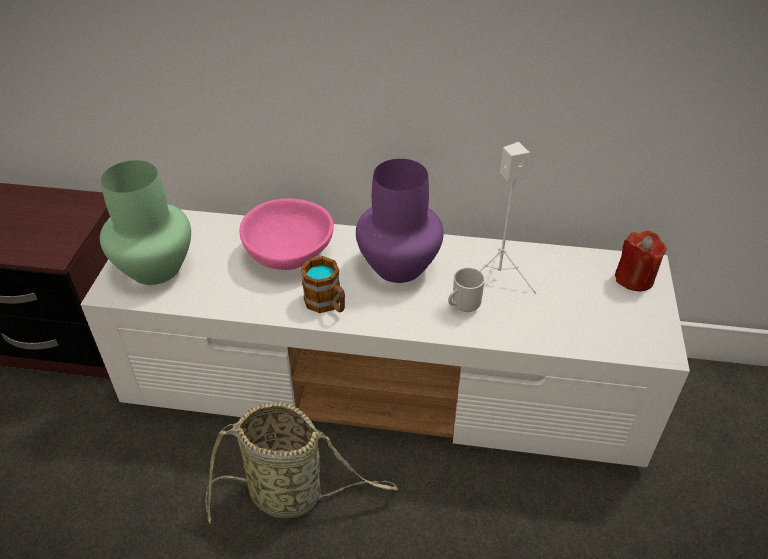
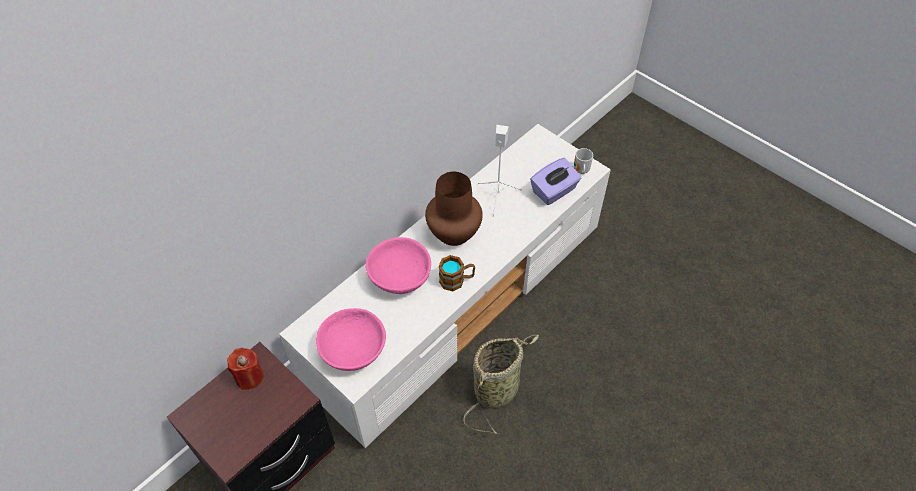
camera: 55 degrees left, 10 degrees up
green vase [100,160,191,285] -> pink bowl [316,308,386,371]
purple vase [356,159,444,283] -> brown vase [425,172,483,246]
mug [448,268,485,312] -> mug moved to [574,148,593,174]
red candle [615,231,667,291] -> red candle moved to [227,348,264,390]
none -> purple tissue box [530,158,582,205]

